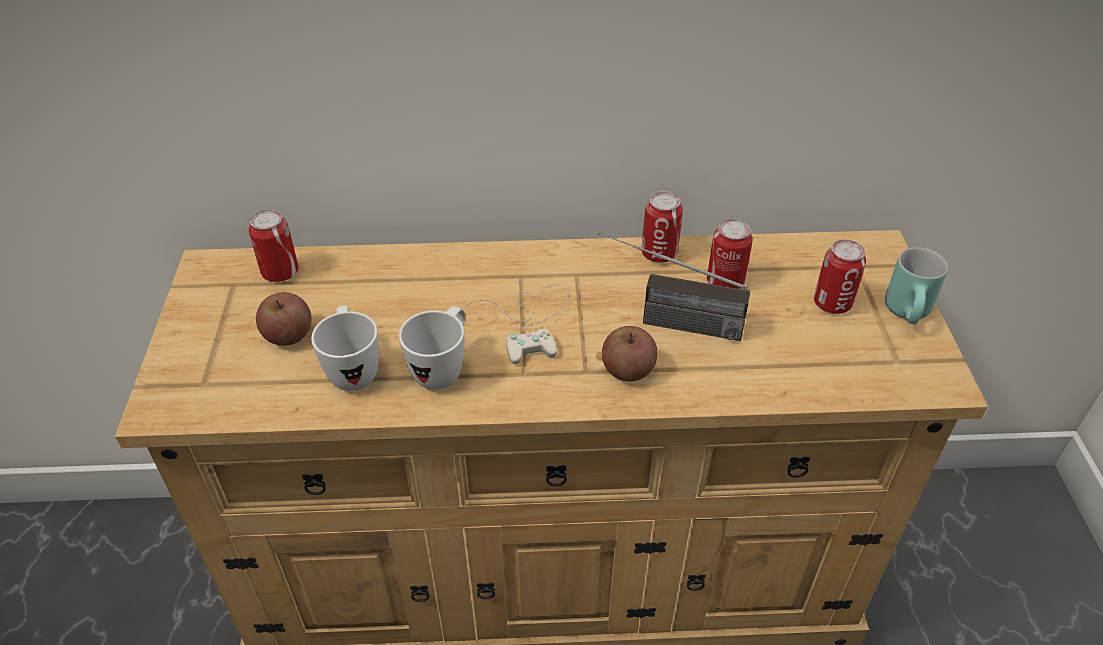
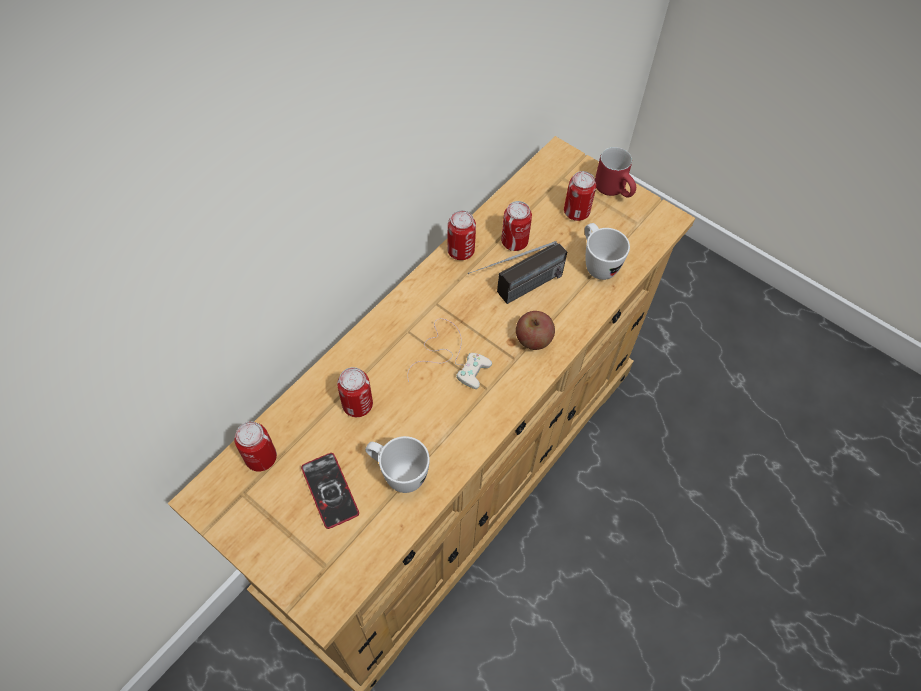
camera: 50 degrees left, 15 degrees up
apple [256,292,312,346] -> phone [301,453,359,529]
white mug [399,306,465,390] -> white mug moved to [585,223,630,280]
turquoise mug [885,248,948,324] -> red mug [595,147,636,198]
none -> can [337,367,373,417]

